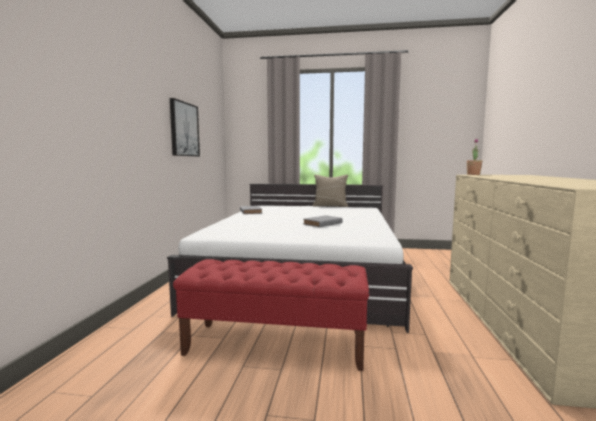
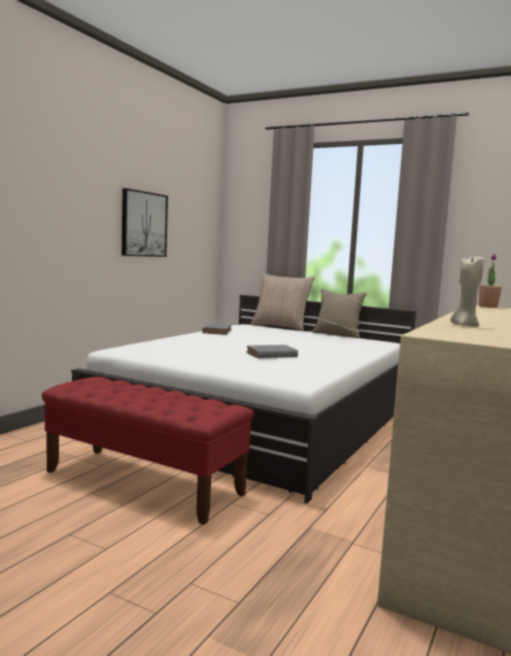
camera: 20 degrees right, 0 degrees up
none -> pillow [251,273,315,331]
none -> beige candle [450,256,484,327]

